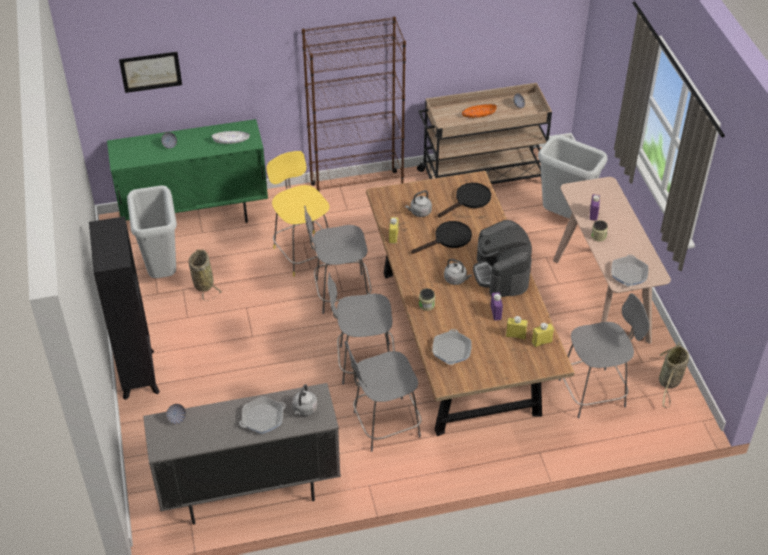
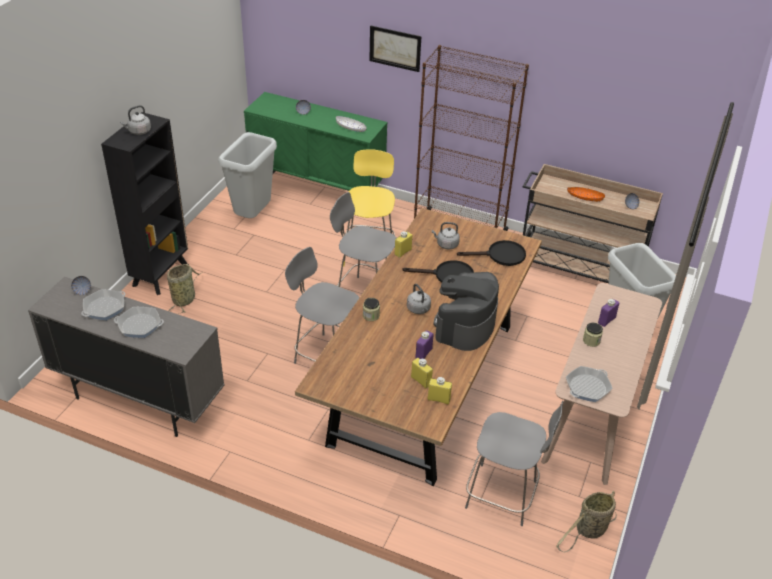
camera: 35 degrees right, 5 degrees down
picture [119,52,182,93] -> picture moved to [369,26,421,72]
basket [188,249,222,301] -> basket moved to [167,264,202,314]
grey kettle [292,384,318,416] -> grey kettle moved to [120,105,151,135]
grey chair [345,341,421,452] -> none
frying pan [432,329,472,365] -> frying pan moved to [81,289,126,320]

